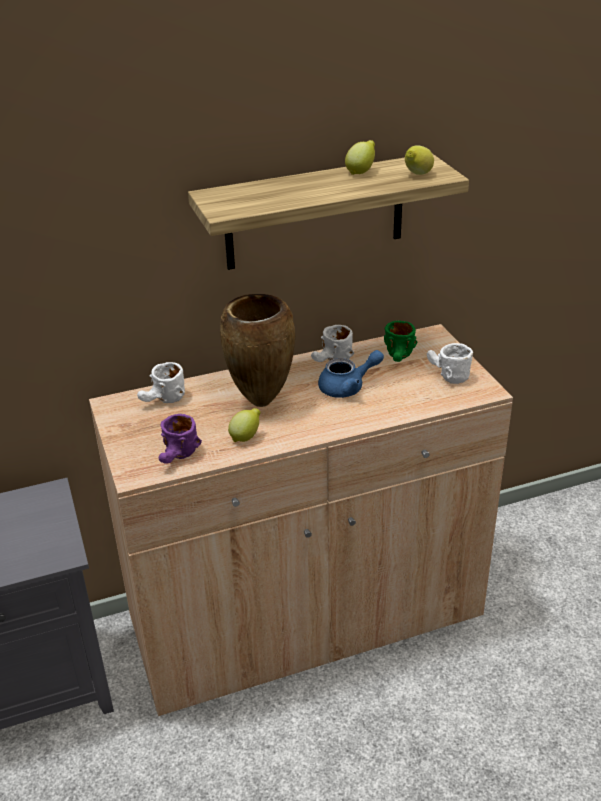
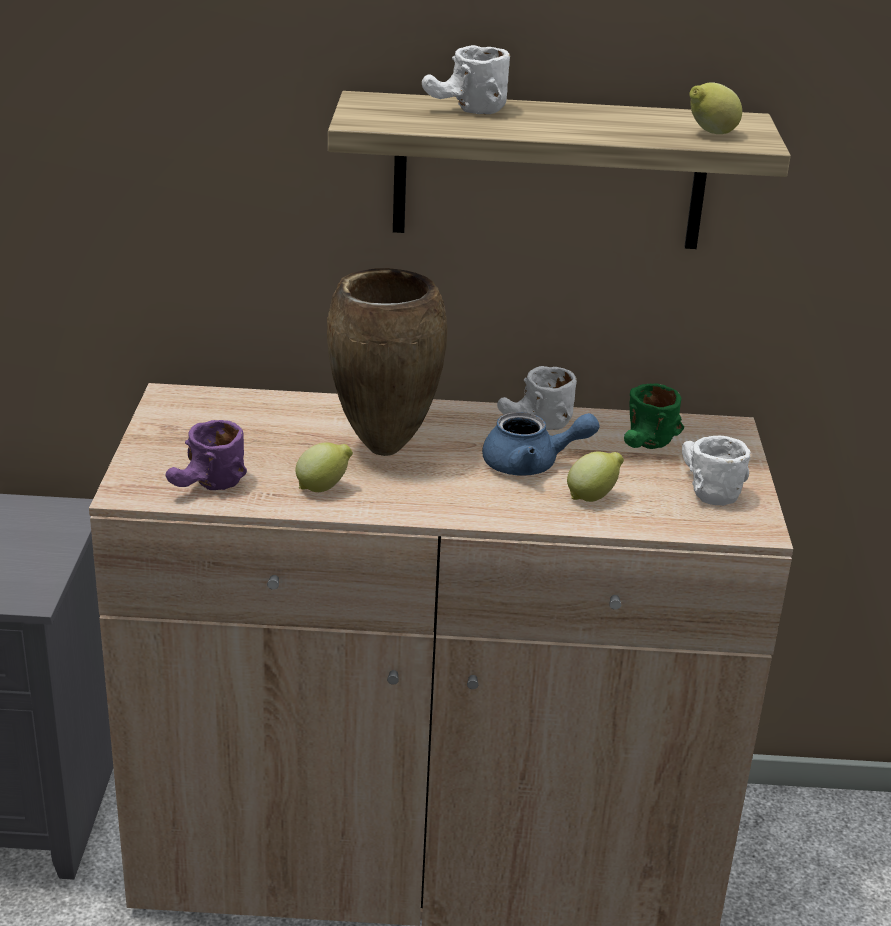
camera: 20 degrees right, 5 degrees down
white mug [137,362,185,403] -> white mug moved to [422,45,510,114]
lemon [345,140,375,175] -> lemon moved to [567,451,624,502]

